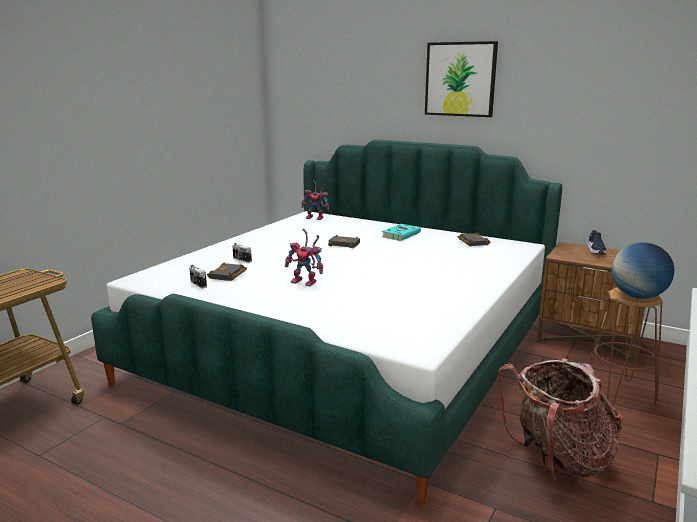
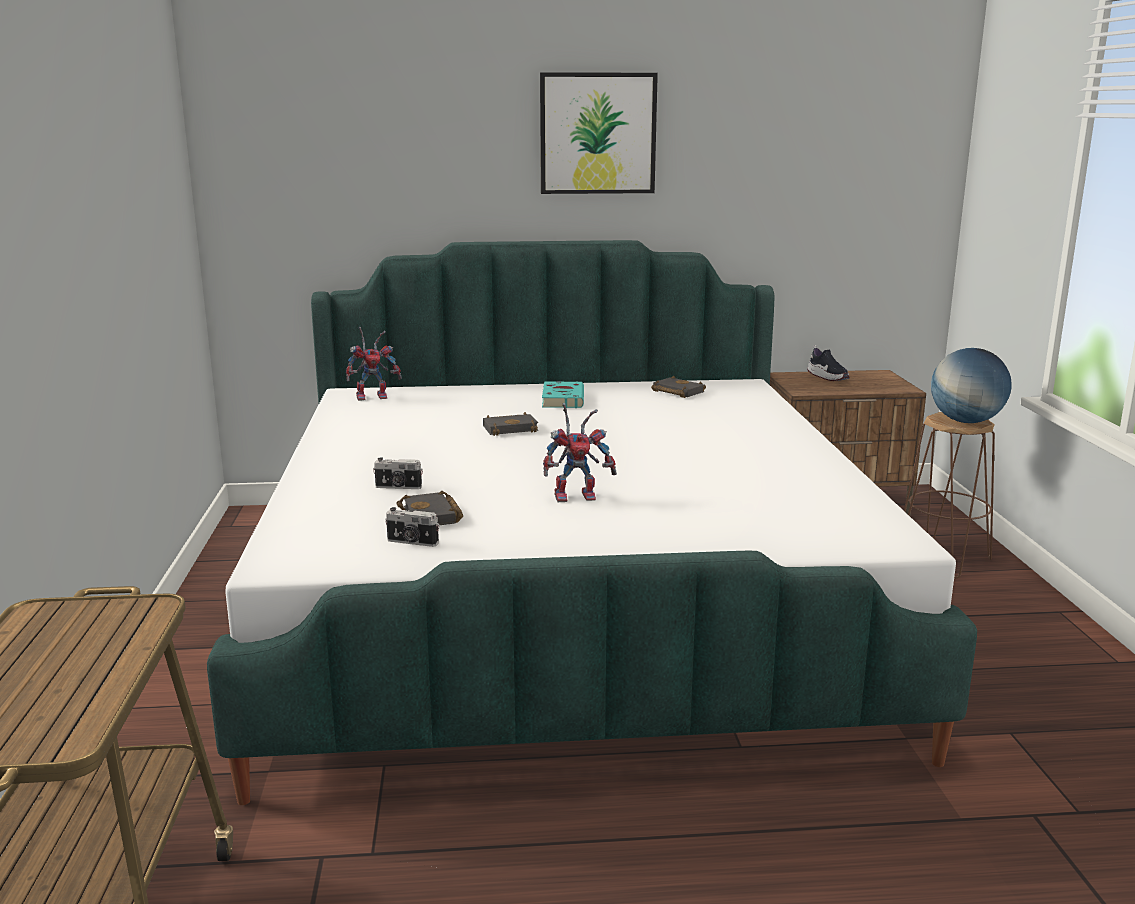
camera: 35 degrees left, 0 degrees up
backpack [497,358,623,480] -> none

